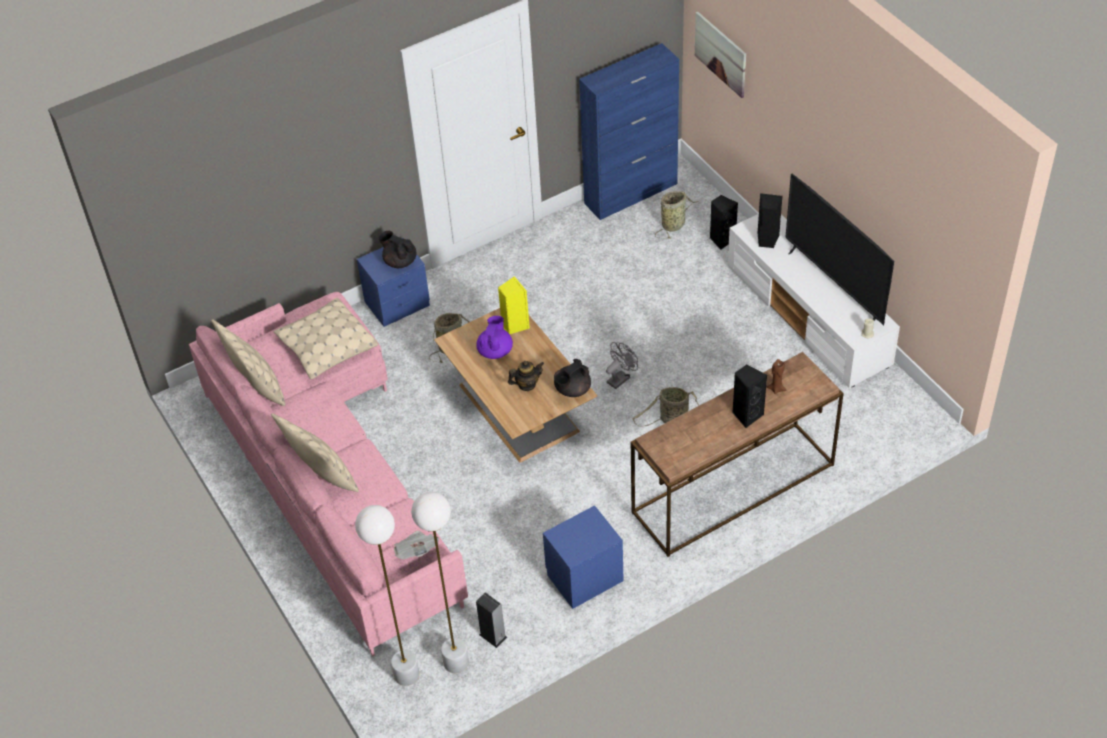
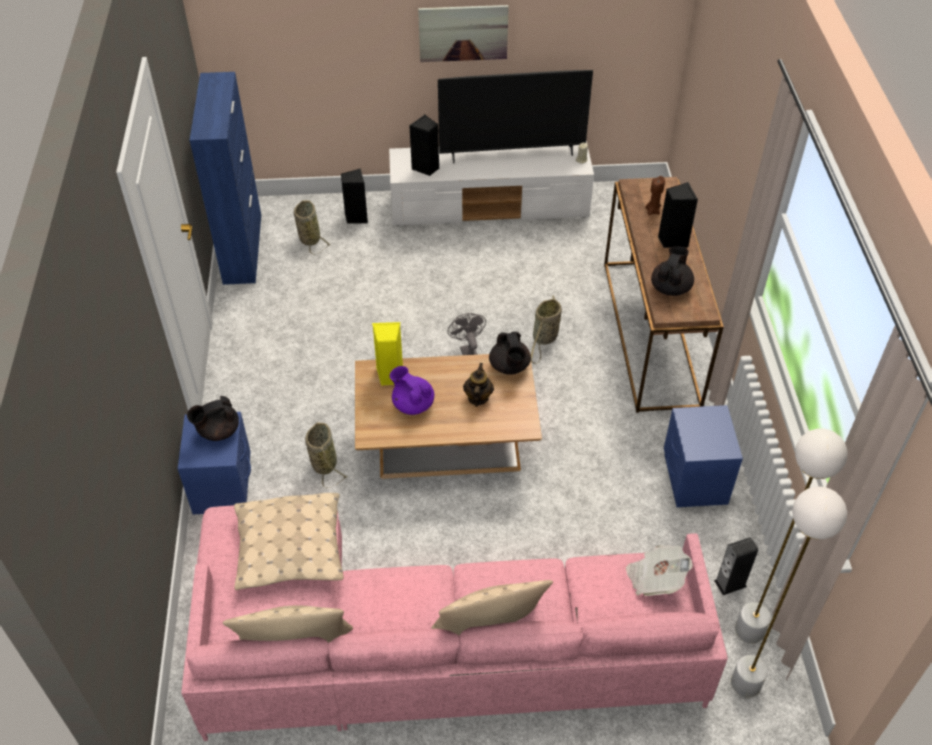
camera: 65 degrees left, 0 degrees up
picture [695,12,746,98] -> picture moved to [418,5,509,62]
none -> black teapot [651,246,694,296]

